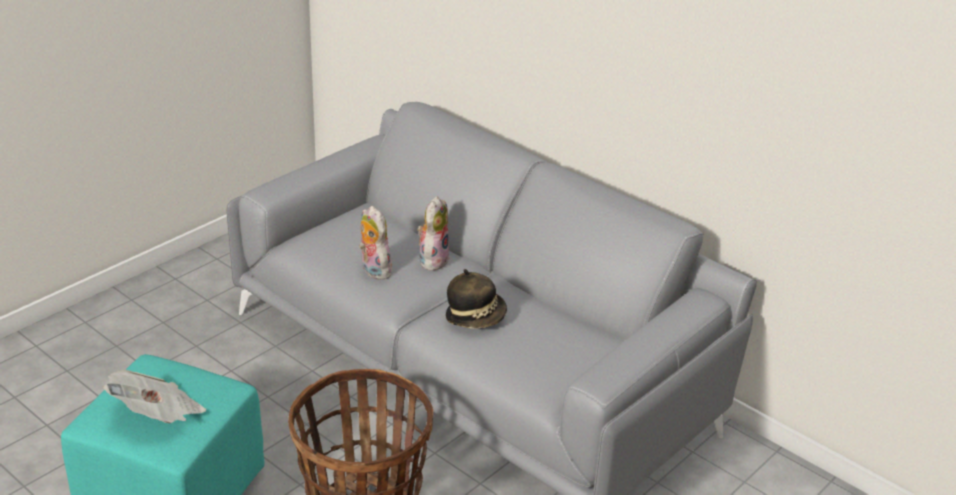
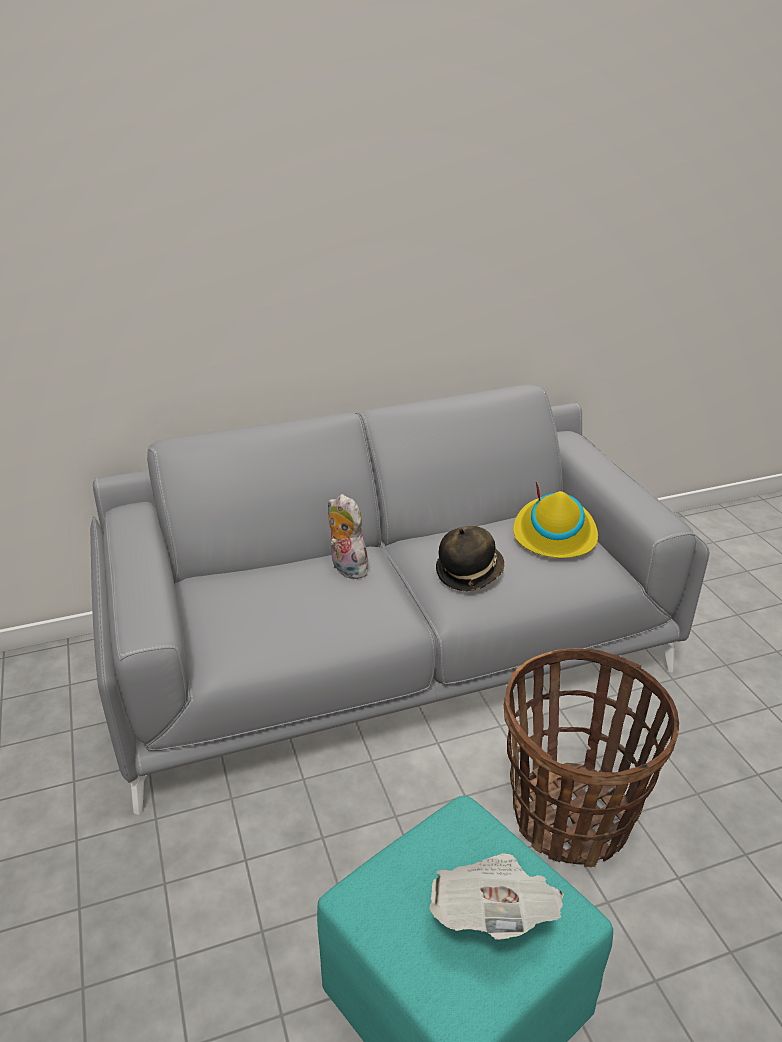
camera: 60 degrees left, 0 degrees up
plush toy [359,206,392,280] -> none
none -> yellow hat [513,482,598,558]

